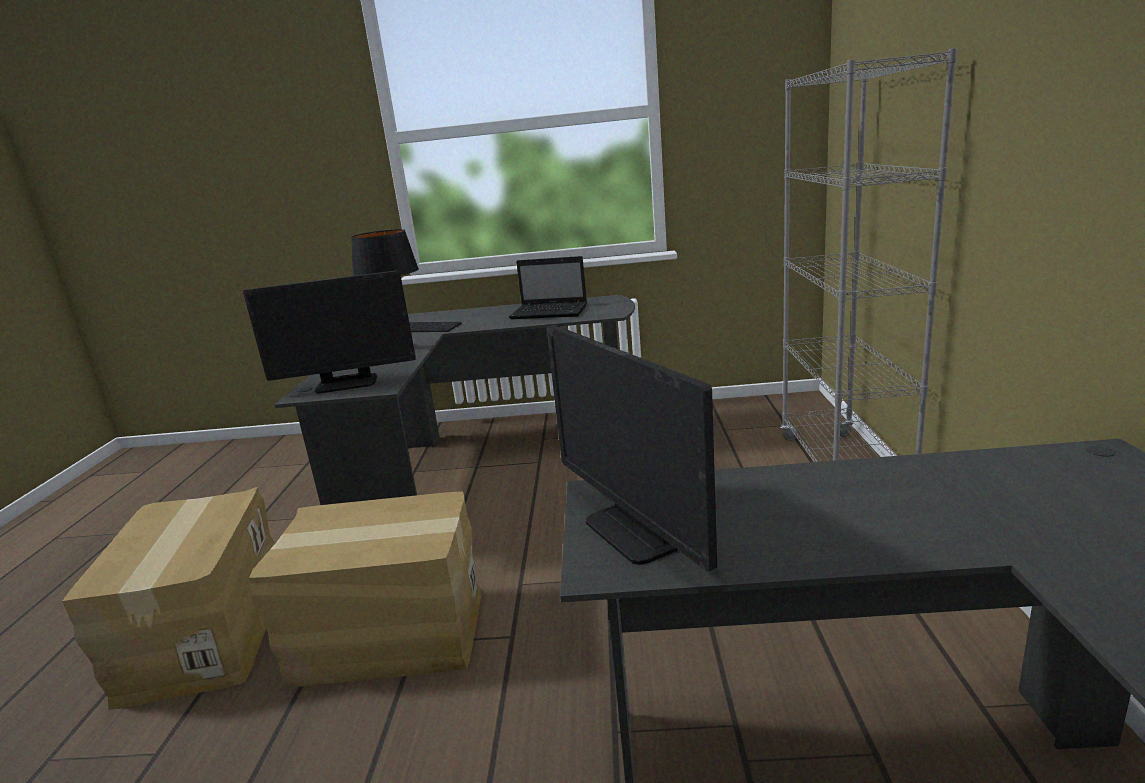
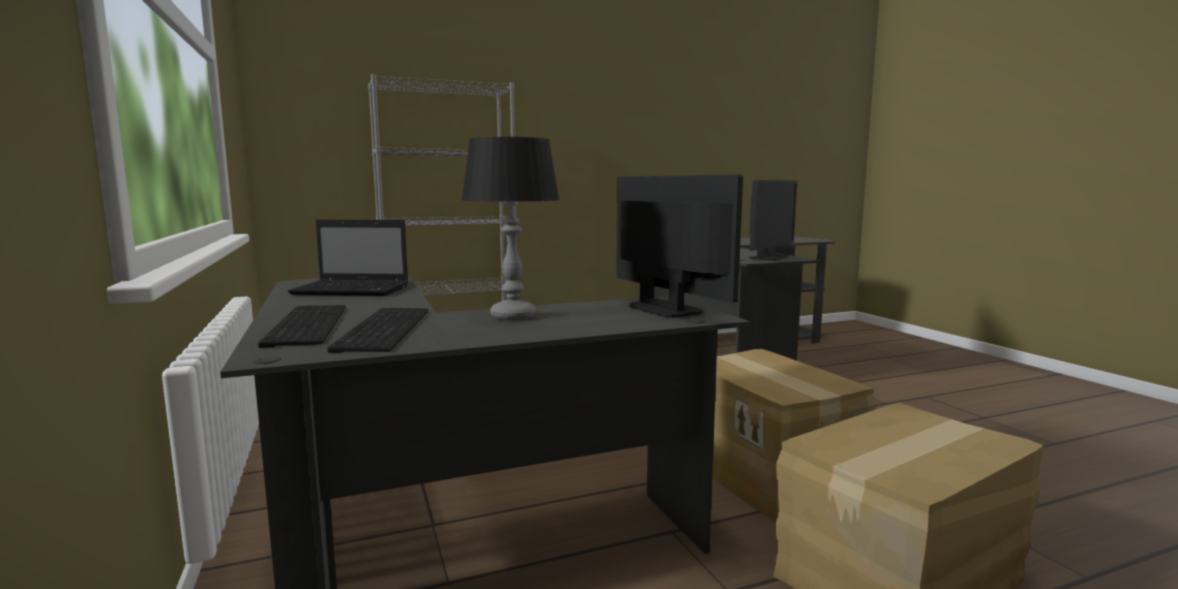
camera: 115 degrees left, 10 degrees down
laptop [509,256,587,319] -> laptop turned 105 degrees clockwise [288,220,408,296]
none -> keyboard [258,305,346,348]

